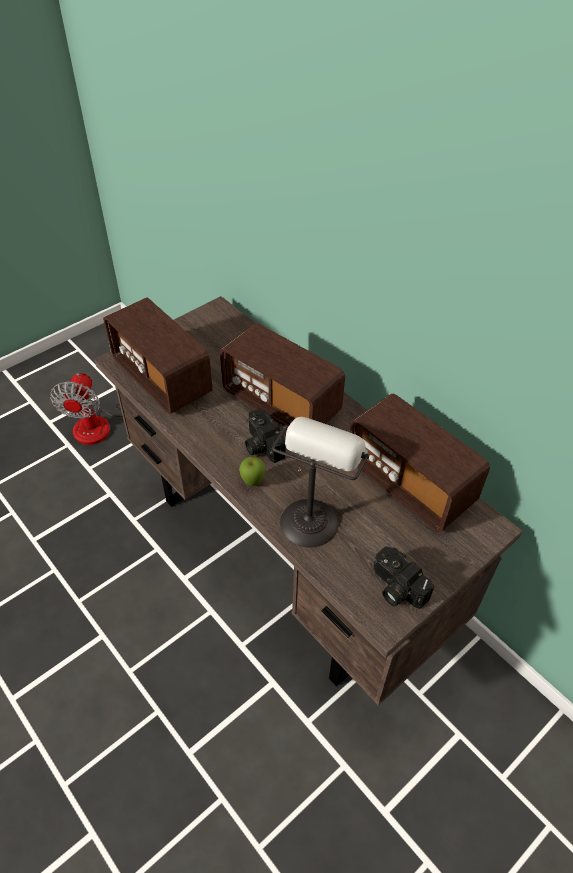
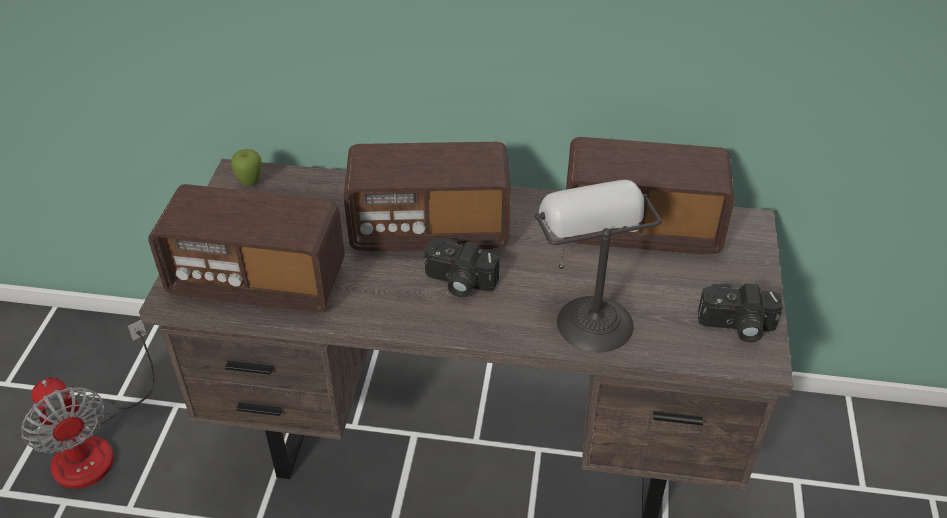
camera: 40 degrees left, 5 degrees down
apple [239,457,266,486] -> apple moved to [231,149,262,186]

